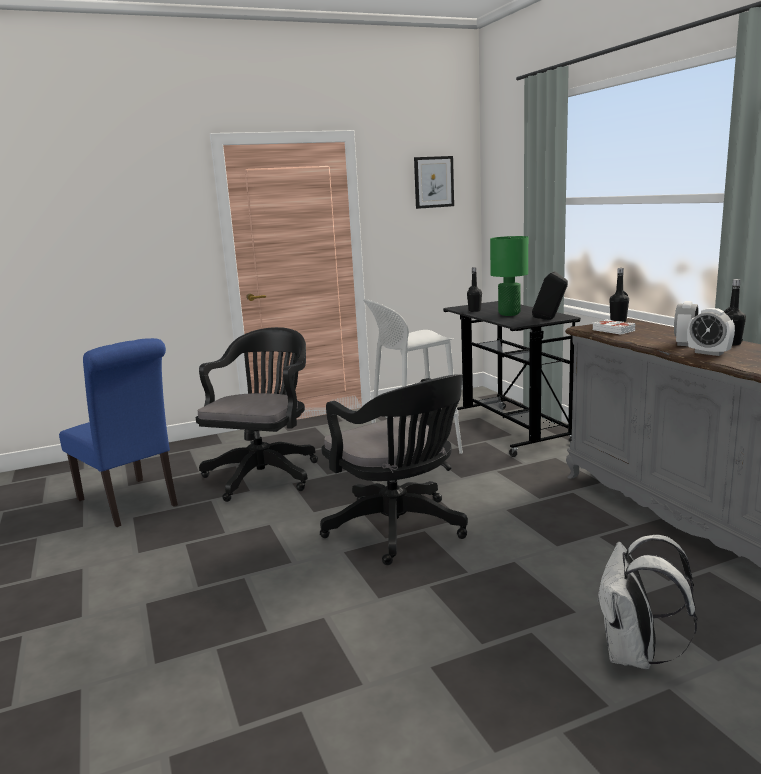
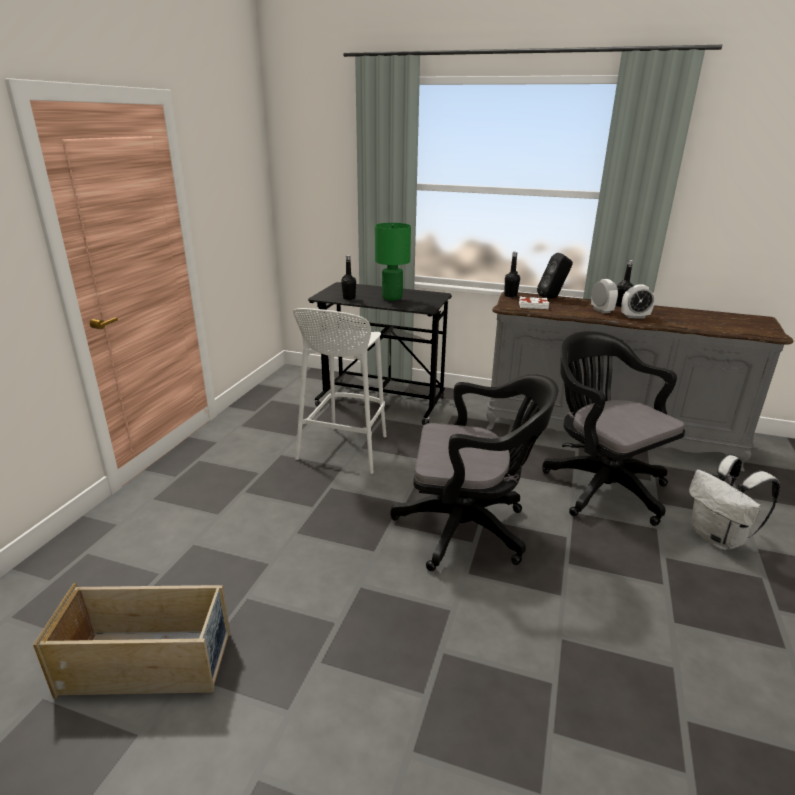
camera: 50 degrees left, 10 degrees up
blue chair [59,338,178,527] -> beige storage box [33,583,230,699]
black office chair [196,327,318,502] -> black office chair moved to [542,331,685,526]
picture [414,156,454,209] -> none
black speaker [532,271,568,320] -> black speaker moved to [537,253,573,298]

